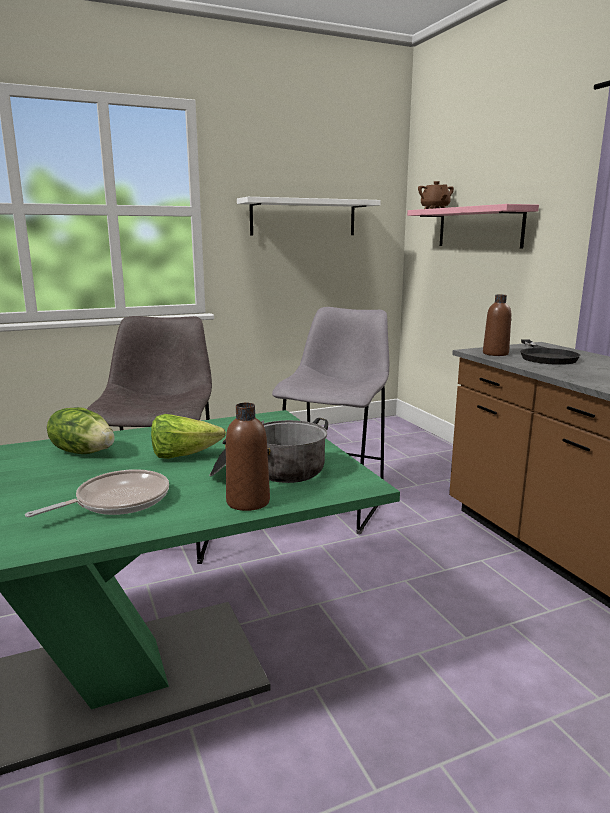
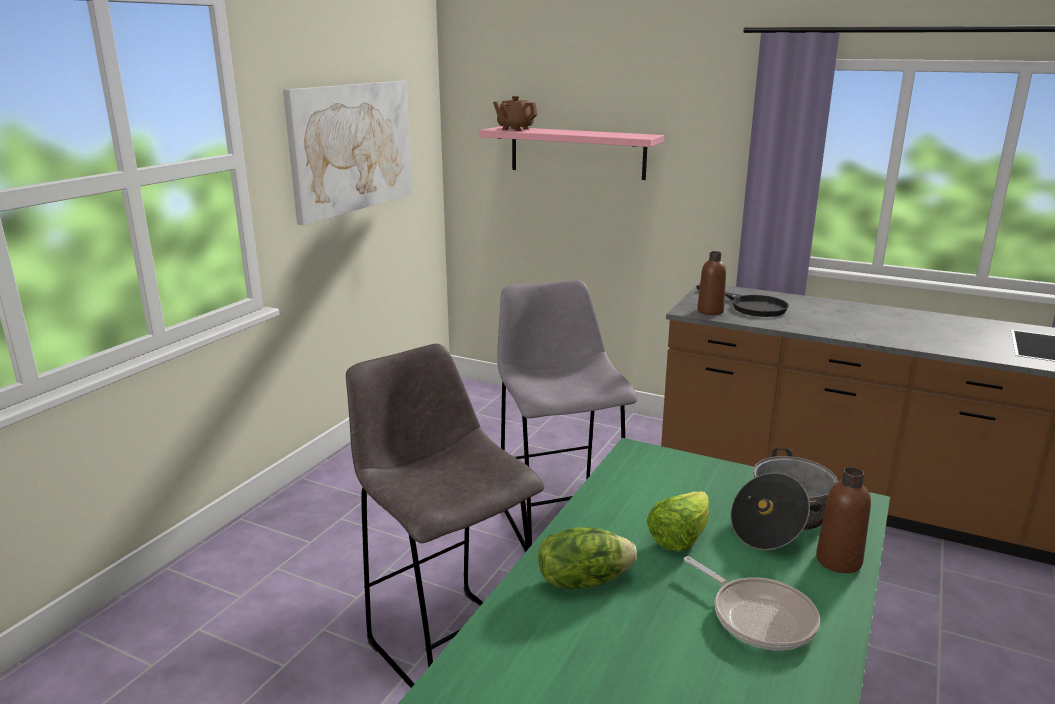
camera: 40 degrees left, 5 degrees up
frying pan [25,469,169,517] -> frying pan turned 135 degrees clockwise [684,556,820,651]
white shelf [237,197,381,235] -> picture [283,81,413,225]

